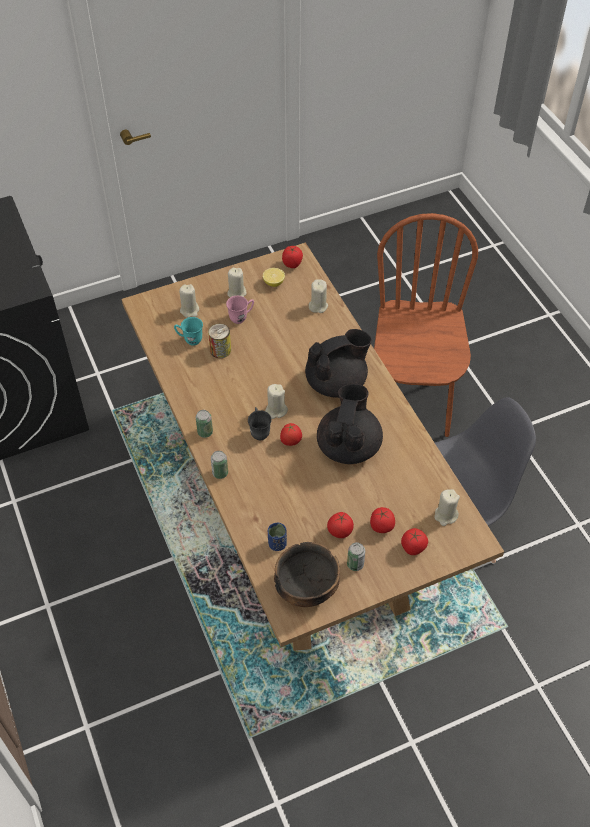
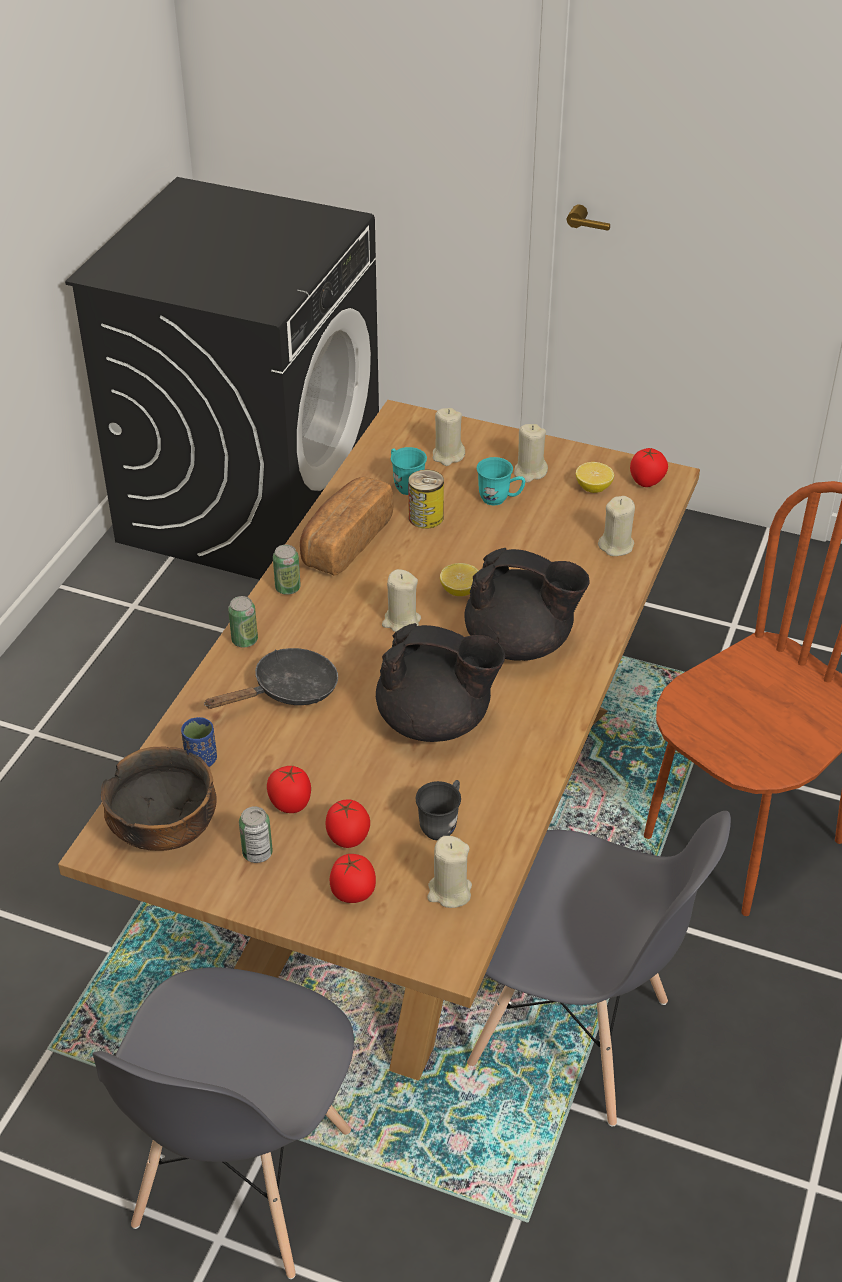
camera: 45 degrees right, 10 degrees down
pink mug [226,296,254,324] -> turquoise mug [476,457,525,505]
grey mug [248,407,272,440] -> grey mug moved to [415,780,461,840]
tomato [280,423,302,446] -> none
black teapot [317,384,383,464] -> black teapot turned 45 degrees clockwise [376,623,505,742]
none -> grey chair [92,967,354,1279]
none -> black frying pan [204,648,338,709]
none -> bread [300,477,394,576]
none -> lemon [440,563,479,596]

